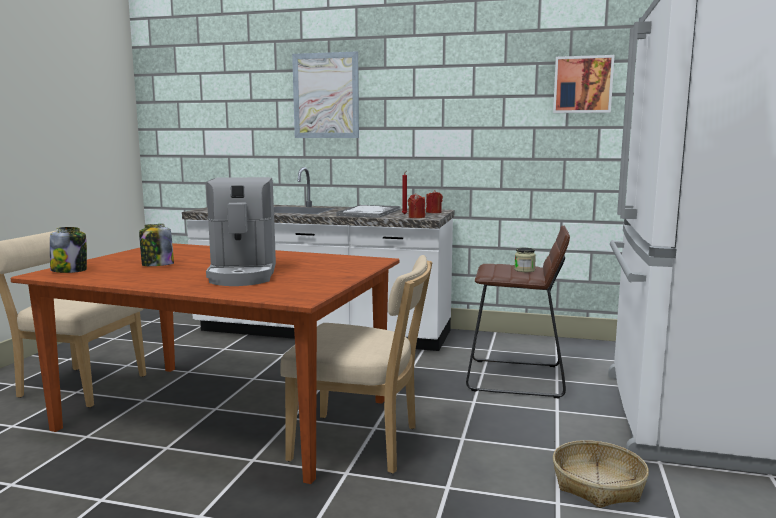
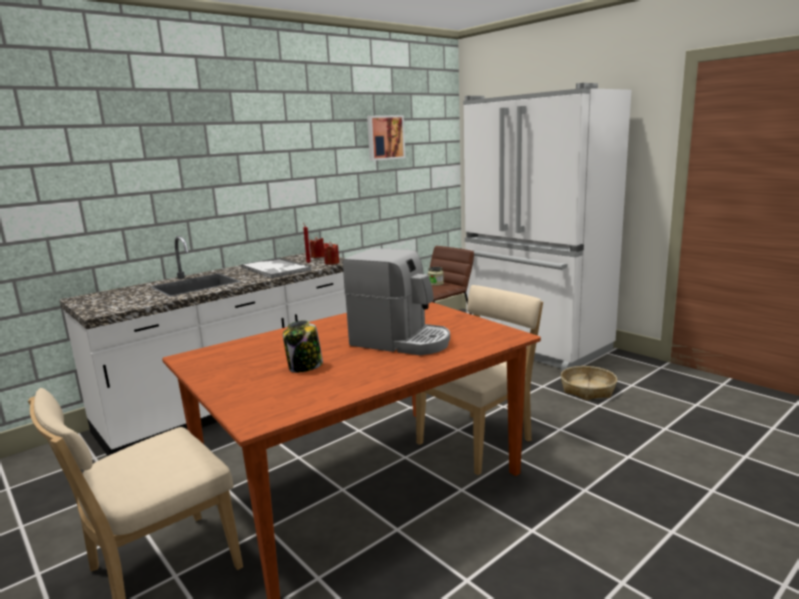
camera: 55 degrees left, 5 degrees up
jar [50,227,87,273] -> none
picture [292,51,359,138] -> none

